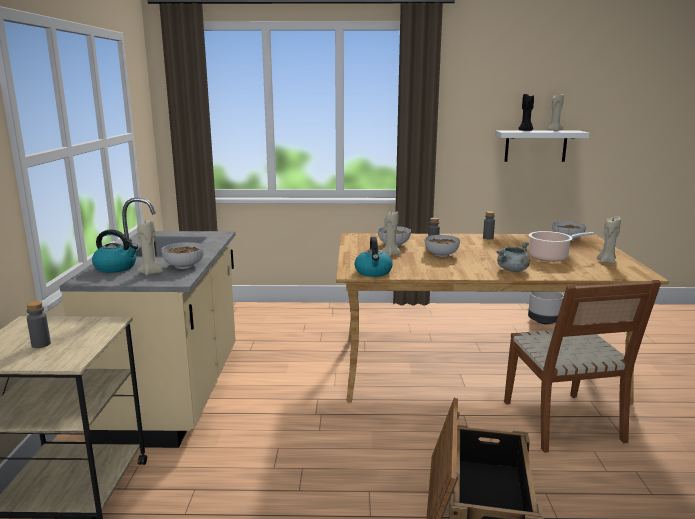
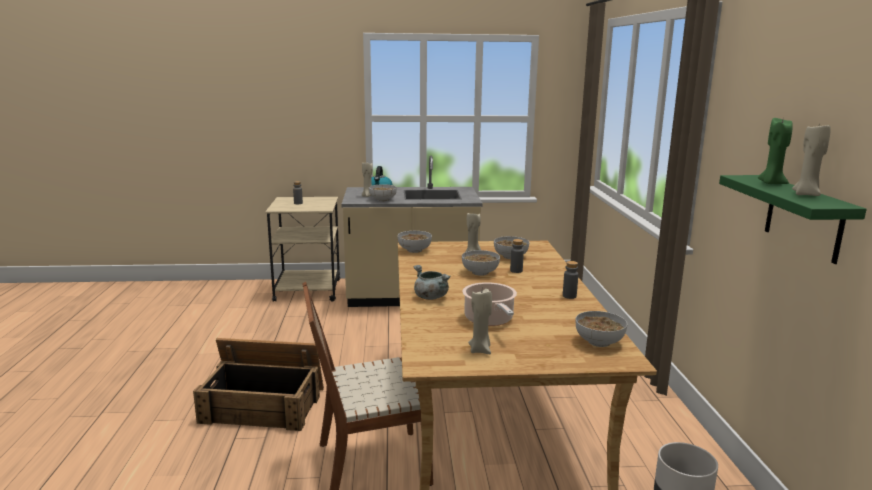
camera: 85 degrees right, 0 degrees up
kettle [355,237,393,277] -> bowl [397,231,432,253]
white shelf [495,130,589,162] -> green shelf [719,175,867,264]
black candle [518,94,534,131] -> green candle [758,116,793,184]

